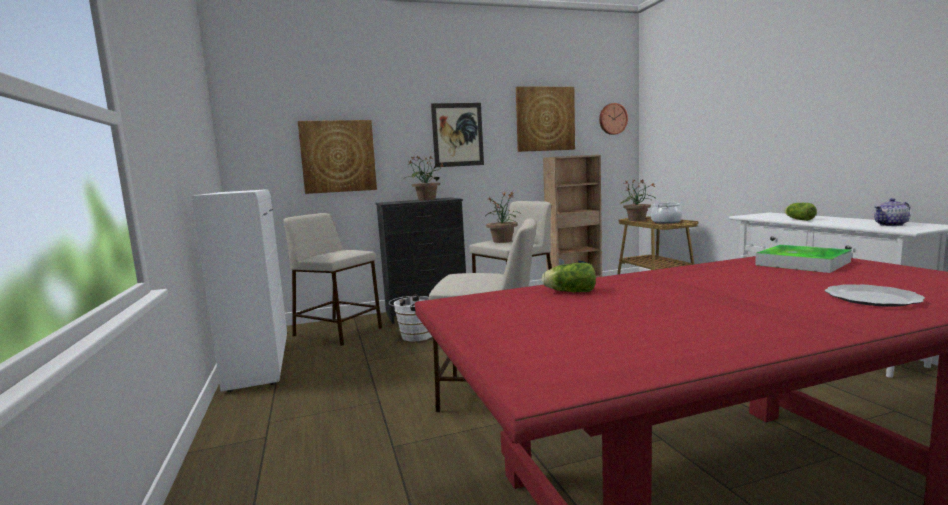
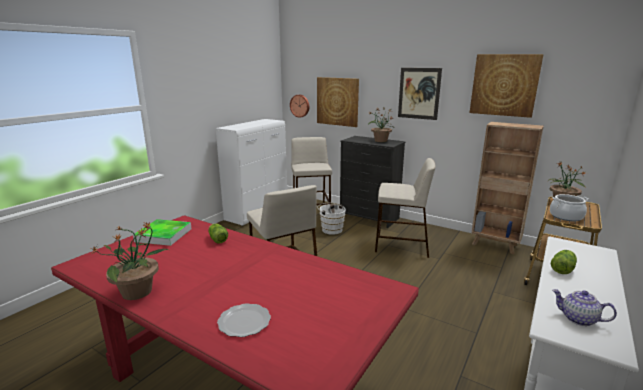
camera: 50 degrees right, 10 degrees up
potted plant [486,192,521,243] -> potted plant moved to [91,223,168,300]
wall clock [599,103,628,135] -> wall clock moved to [290,95,309,118]
tray [755,244,852,273] -> tray moved to [133,219,192,246]

